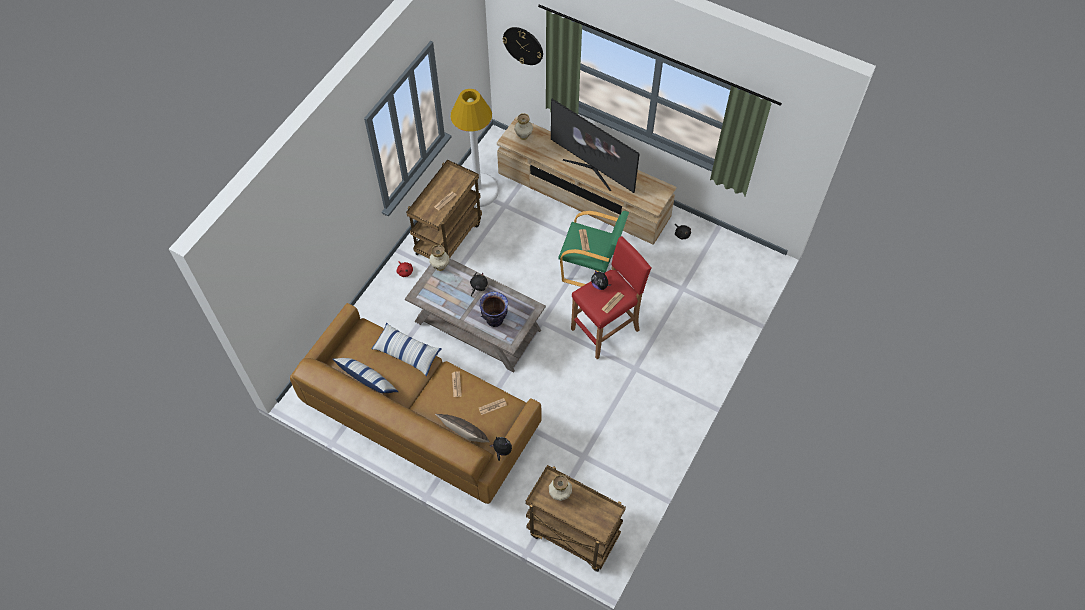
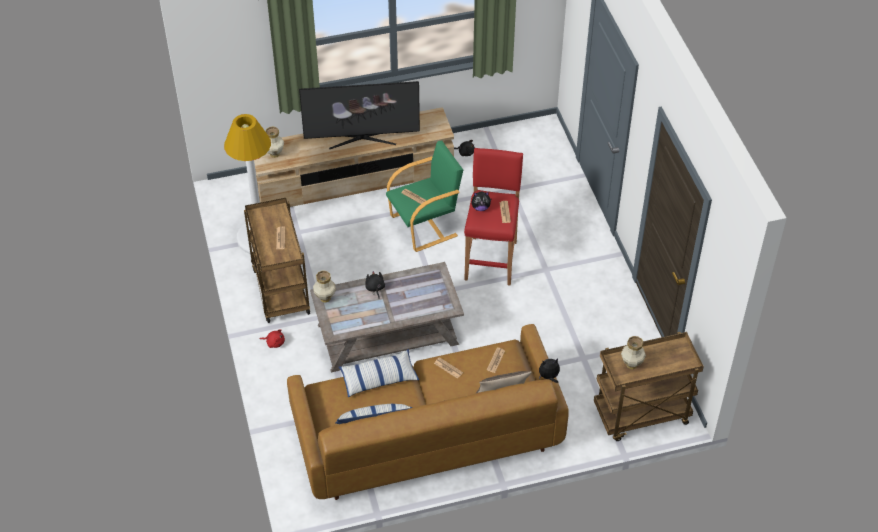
camera: 45 degrees left, 10 degrees down
vase [480,292,508,327] -> none
wall clock [502,27,543,65] -> none

